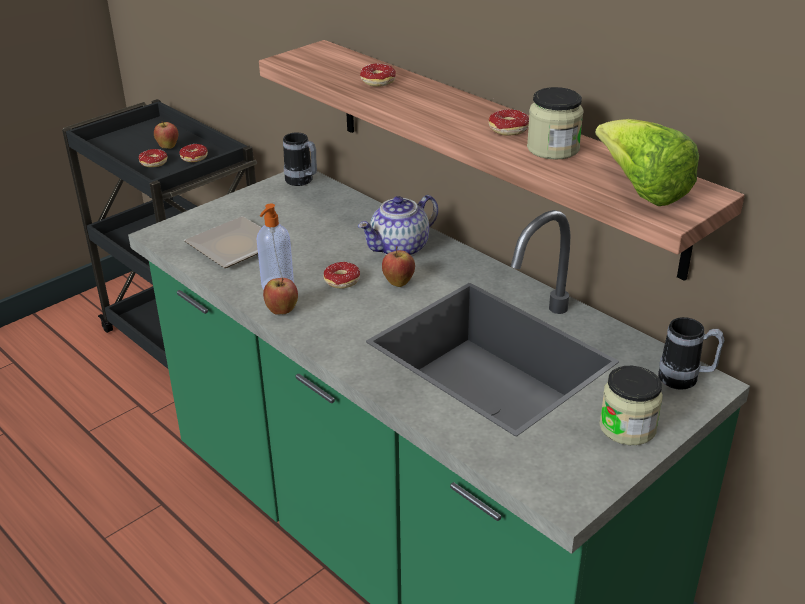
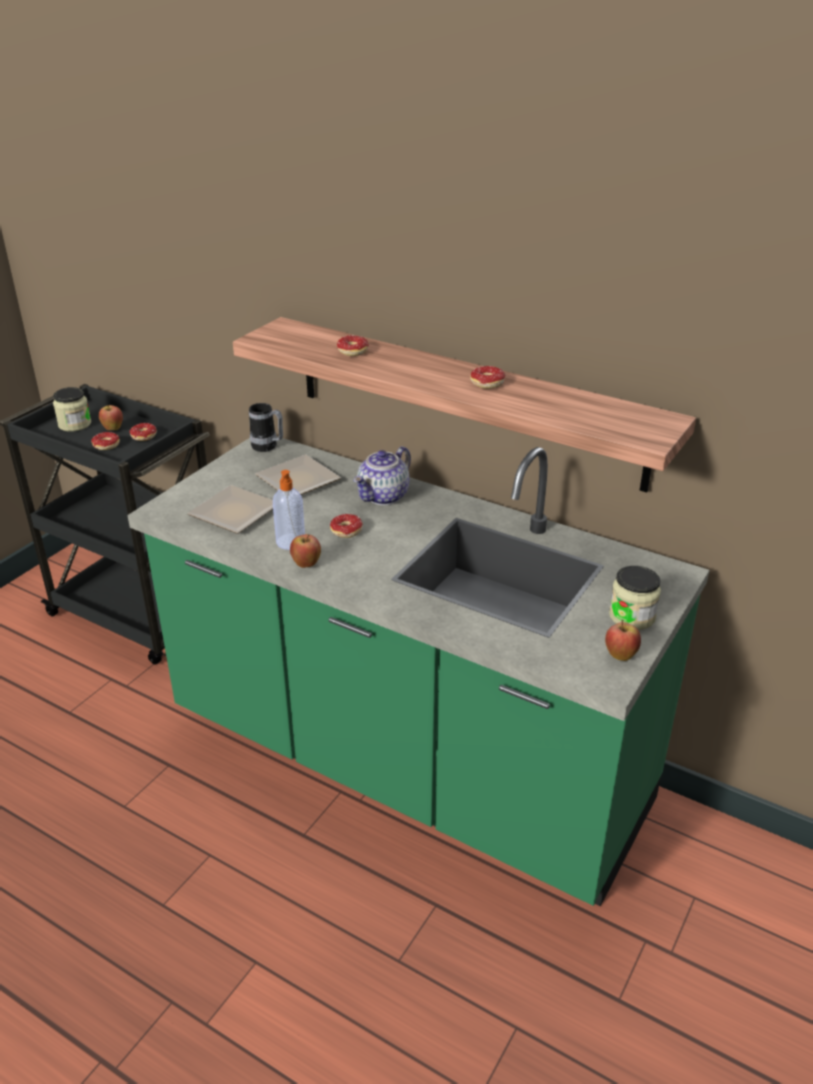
camera: 15 degrees left, 0 degrees up
apple [382,246,415,287] -> apple moved to [605,620,641,661]
jar [527,87,584,160] -> jar moved to [53,387,91,432]
lettuce [595,119,699,206] -> none
mug [658,317,725,390] -> none
none -> plate [255,455,341,495]

